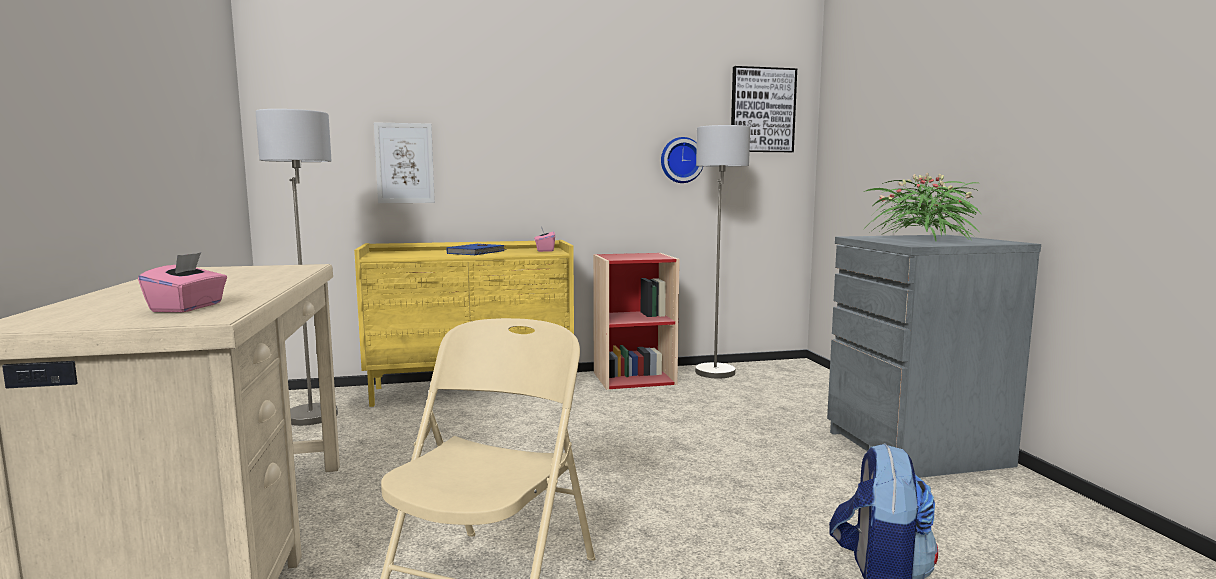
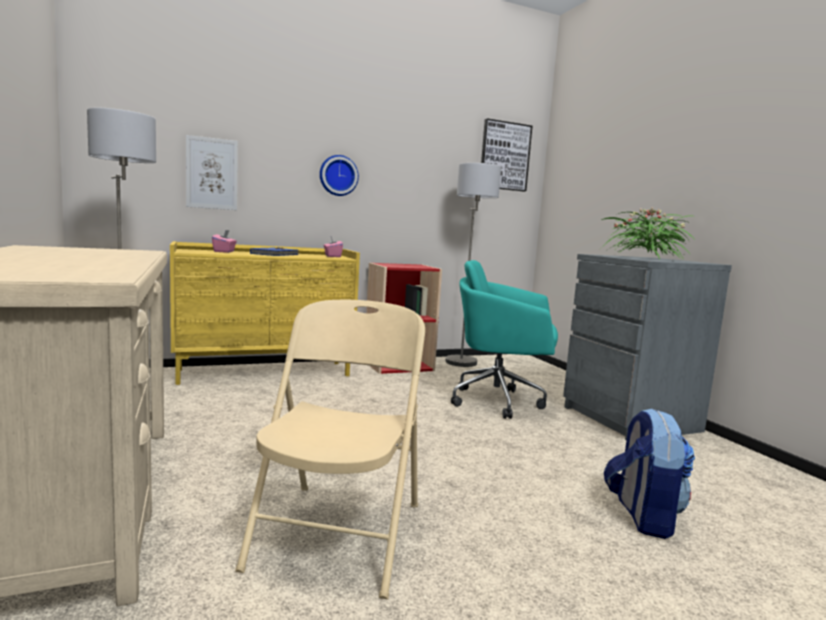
camera: 10 degrees left, 0 degrees up
pink tissue box [138,252,227,312] -> pink tissue box moved to [212,230,237,253]
wall clock [661,137,703,183] -> wall clock moved to [320,155,359,196]
none -> turquoise office chair [451,260,558,419]

